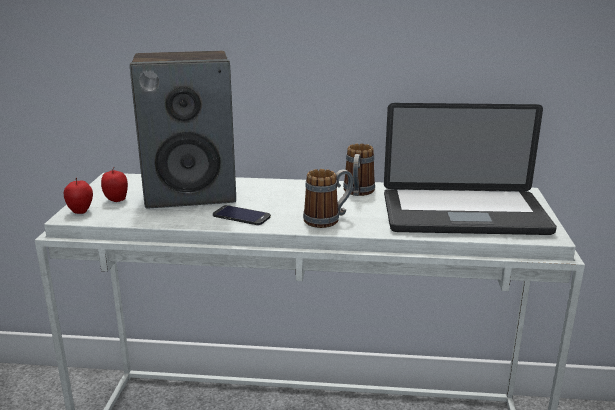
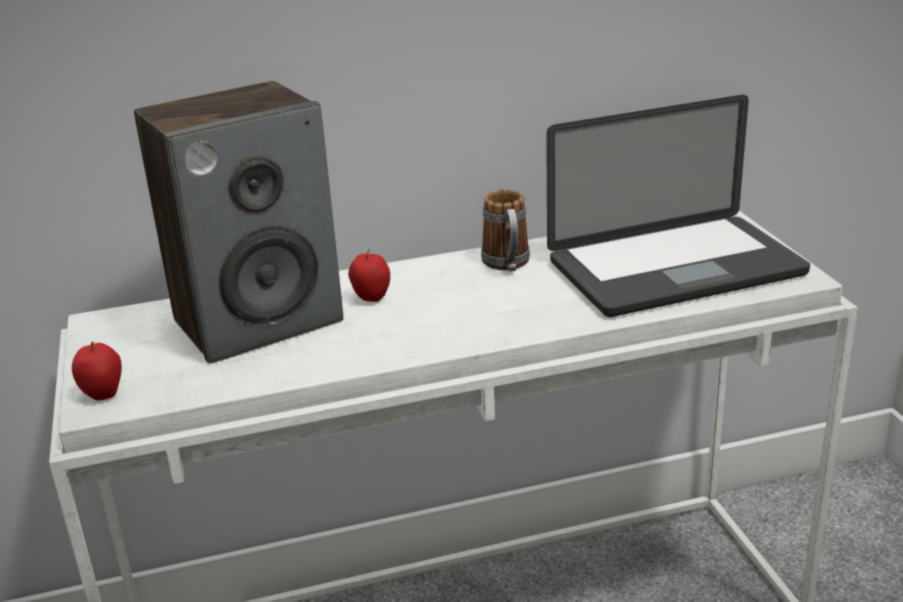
camera: 20 degrees left, 5 degrees up
apple [101,168,128,202] -> apple moved to [348,249,390,302]
phone [213,205,271,225] -> none
mug [303,169,354,228] -> none

